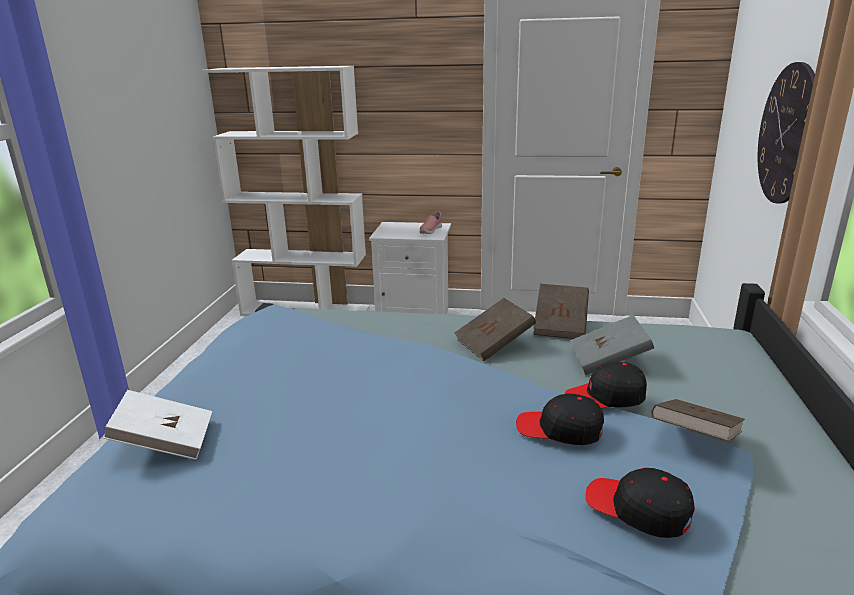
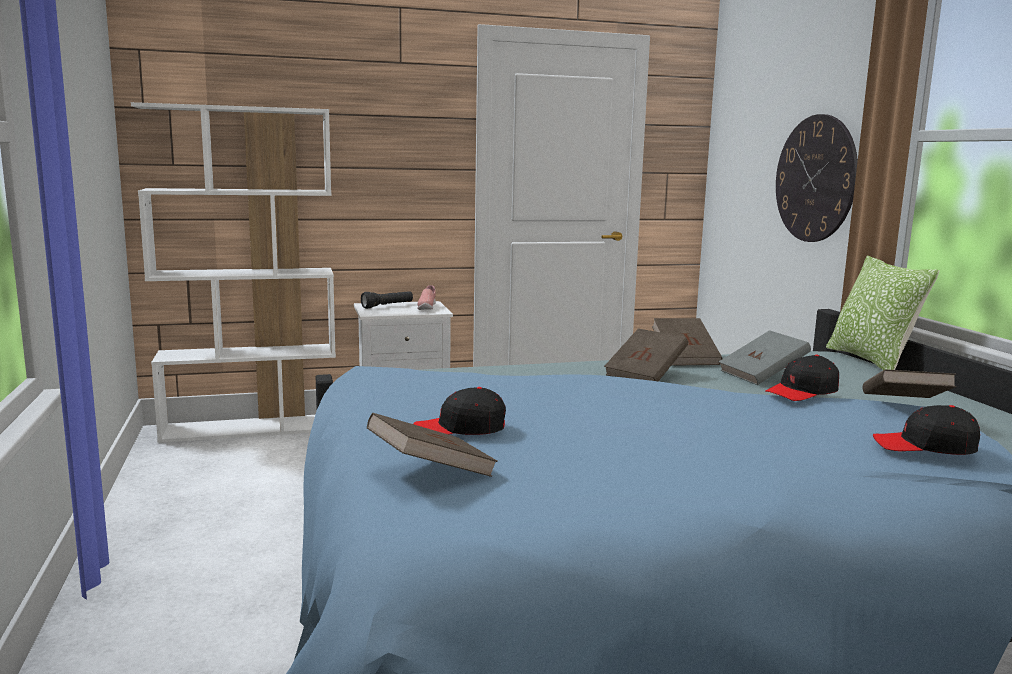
camera: 25 degrees left, 10 degrees down
white book [103,390,212,460] -> brown book [367,413,498,477]
black cap [516,394,604,445] -> black cap moved to [413,387,506,435]
none -> black flashlight [361,291,413,309]
none -> pillow [826,256,939,370]

